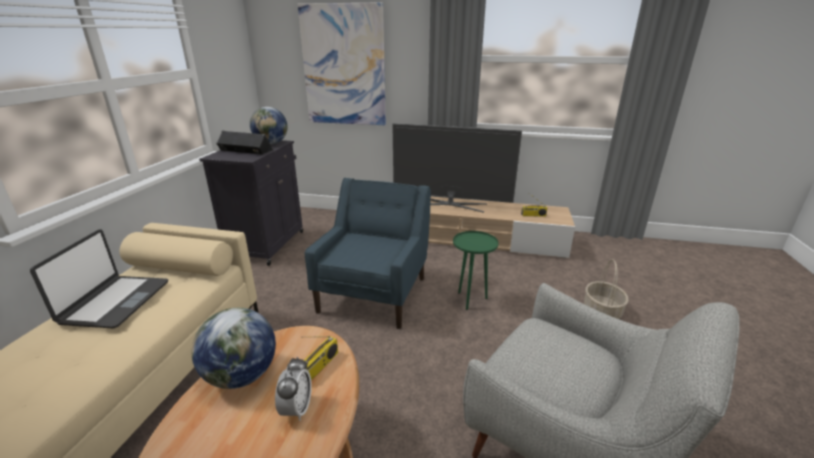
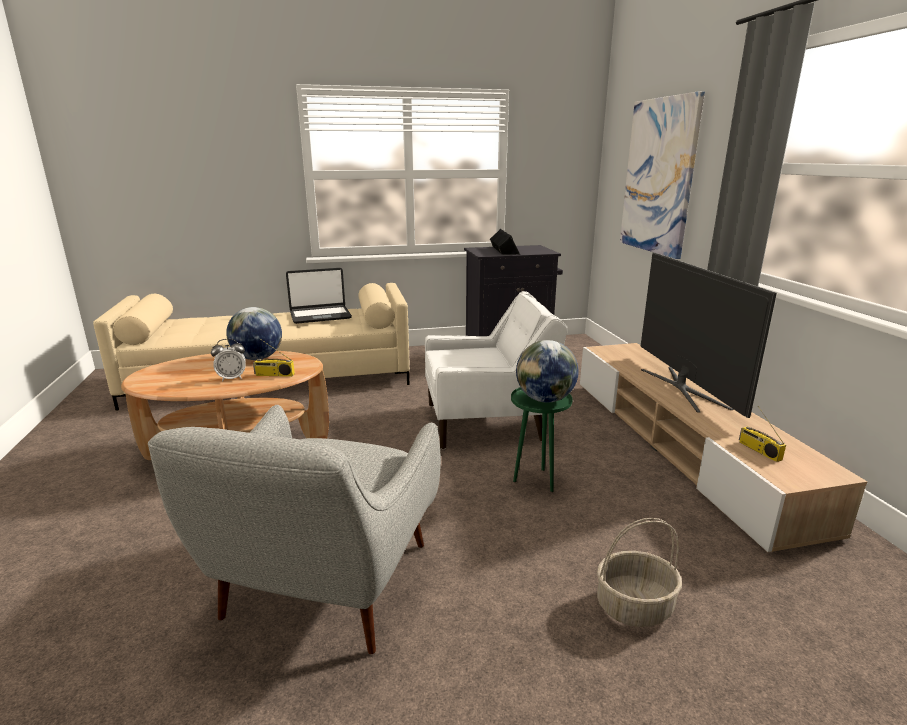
camera: 65 degrees right, 5 degrees down
globe [250,107,288,144] -> globe moved to [516,340,579,403]
blue armchair [305,178,431,329] -> white armchair [425,291,567,449]

